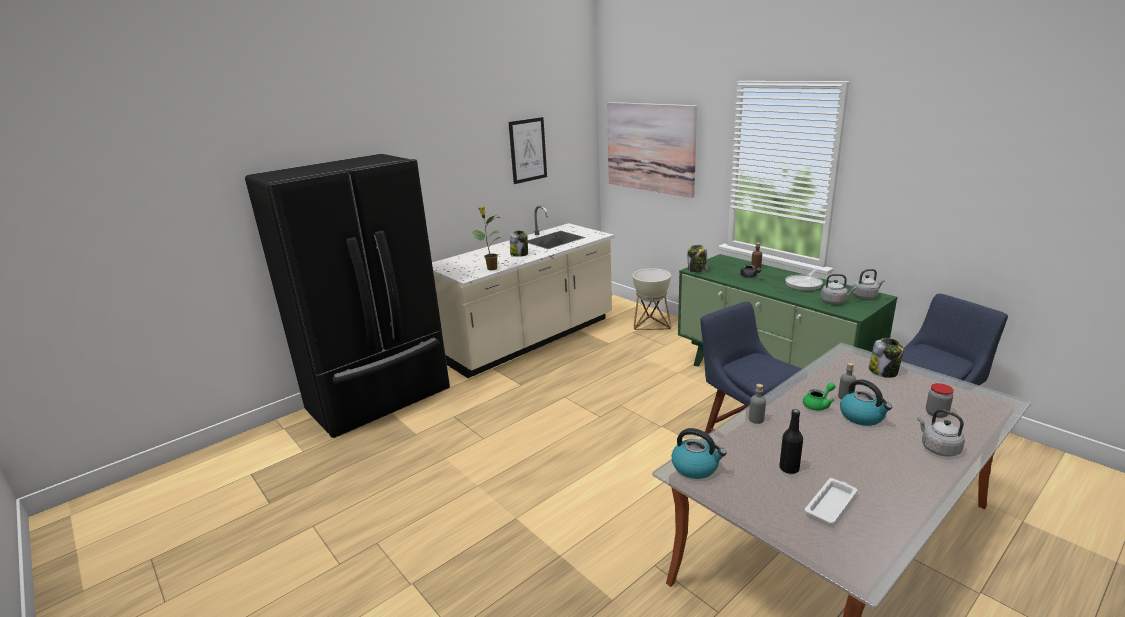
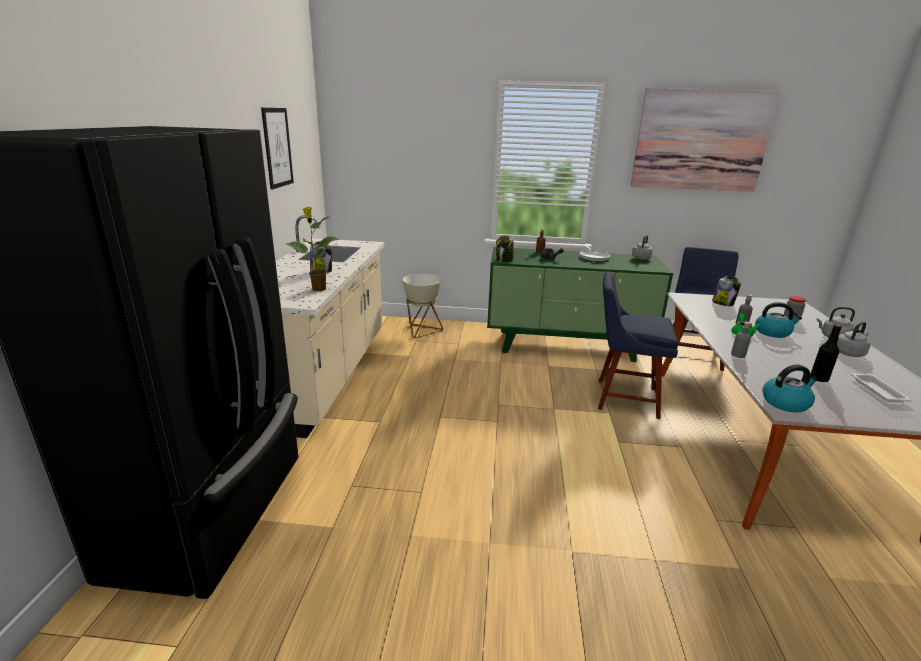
camera: 45 degrees left, 0 degrees up
picture [607,102,697,198] -> picture moved to [631,88,780,192]
grey kettle [821,274,856,304] -> grey kettle moved to [837,322,871,357]

